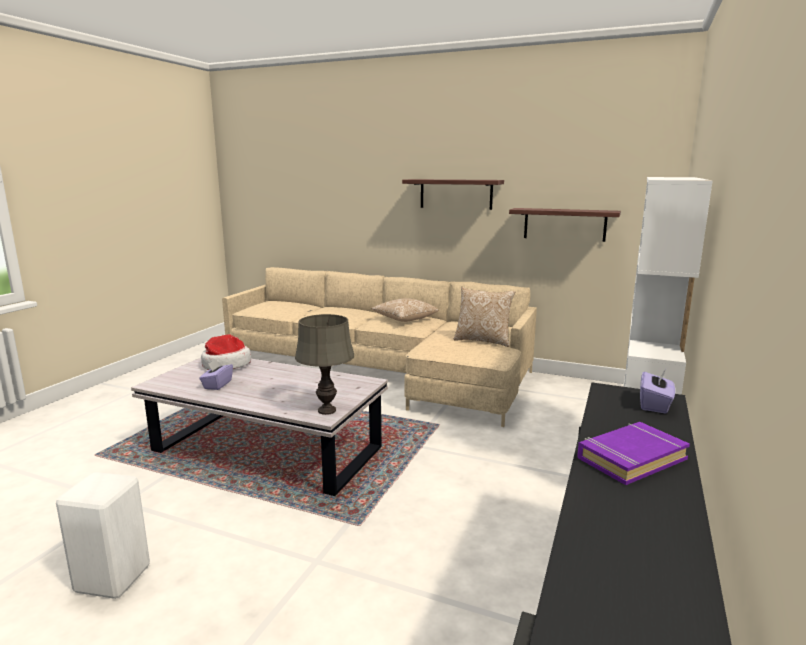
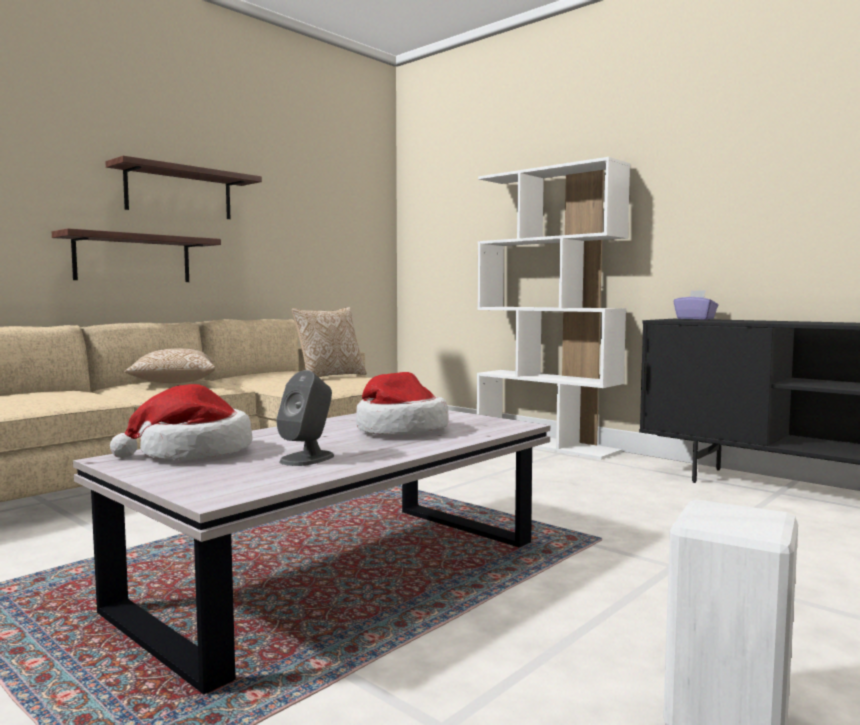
camera: 70 degrees left, 10 degrees down
purple tissue box [199,359,233,390] -> grey speaker [276,370,334,466]
grey table lamp [295,314,354,415] -> none
shelf [509,208,621,242] -> shelf moved to [52,228,221,282]
purple book [577,422,690,485] -> none
none -> hat [356,372,448,435]

